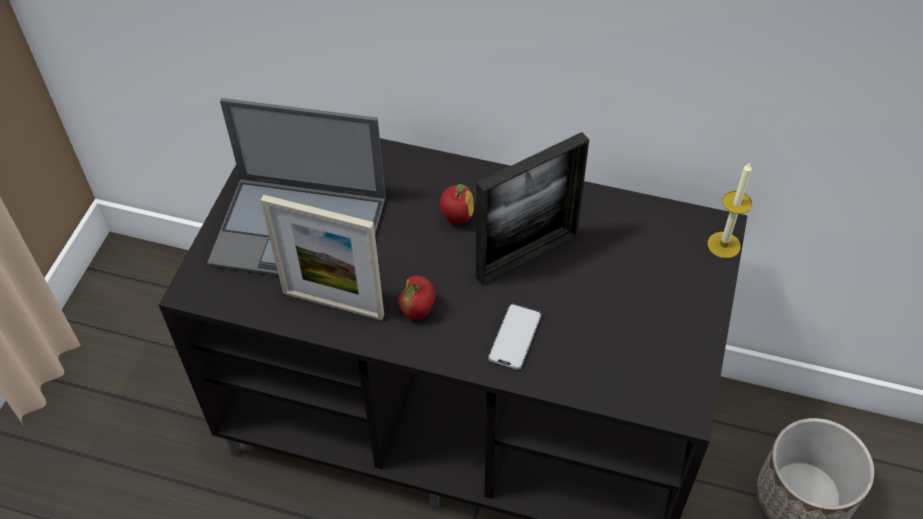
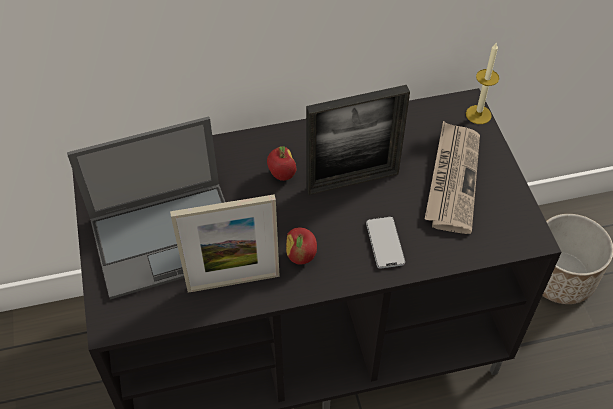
camera: 30 degrees left, 0 degrees up
picture frame [476,132,589,285] -> picture frame turned 45 degrees clockwise [306,85,410,195]
none -> newspaper [425,121,480,234]

